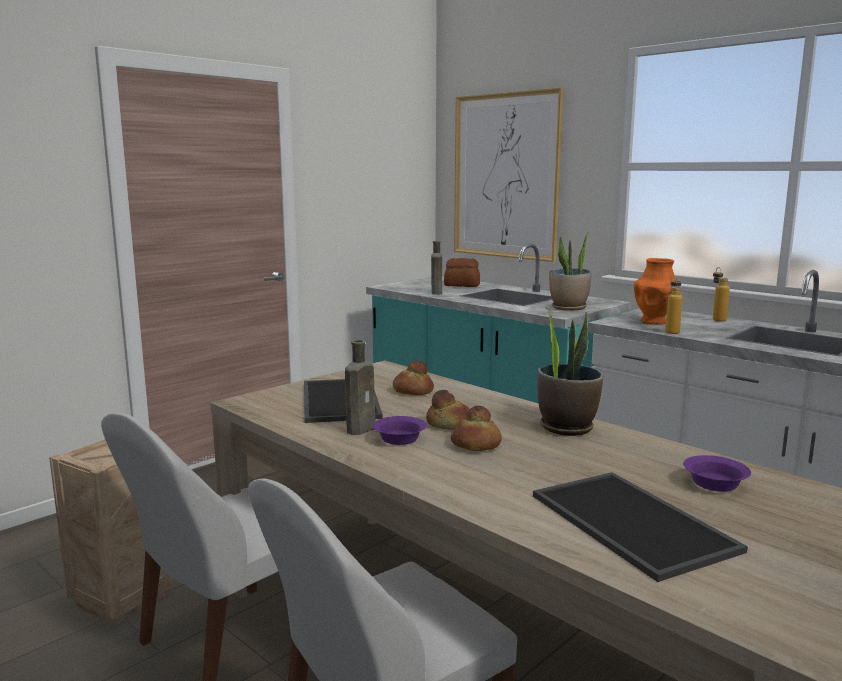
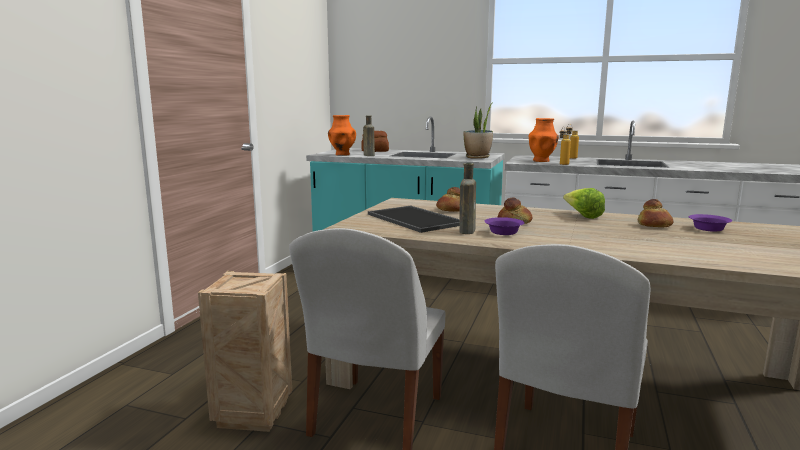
camera: 25 degrees left, 0 degrees up
bread [451,406,502,451] -> bread moved to [638,199,673,227]
picture [454,87,564,262] -> none
tray [533,472,748,582] -> none
potted plant [537,306,604,436] -> lettuce [563,188,605,219]
none -> orange vase [328,115,356,156]

